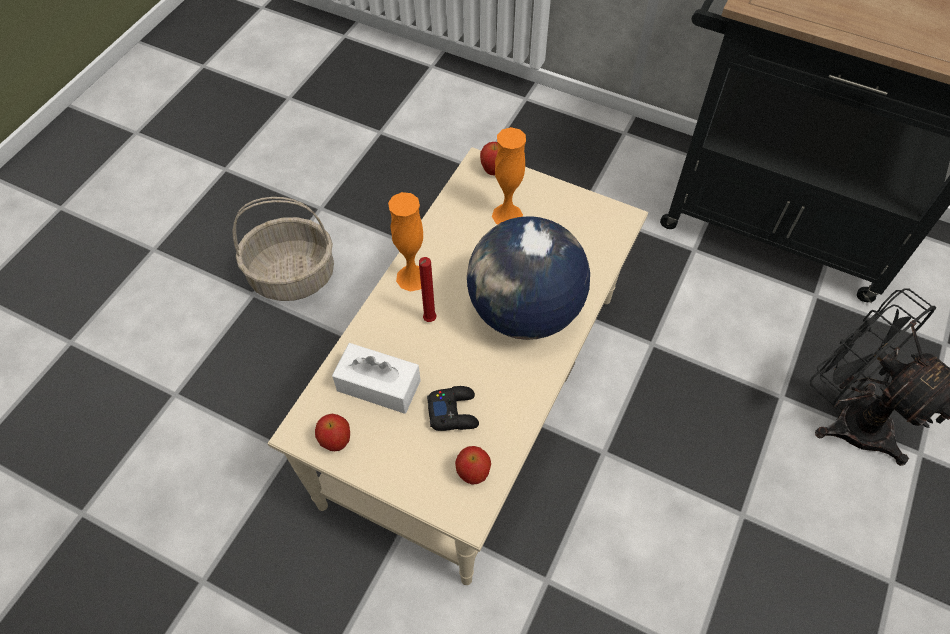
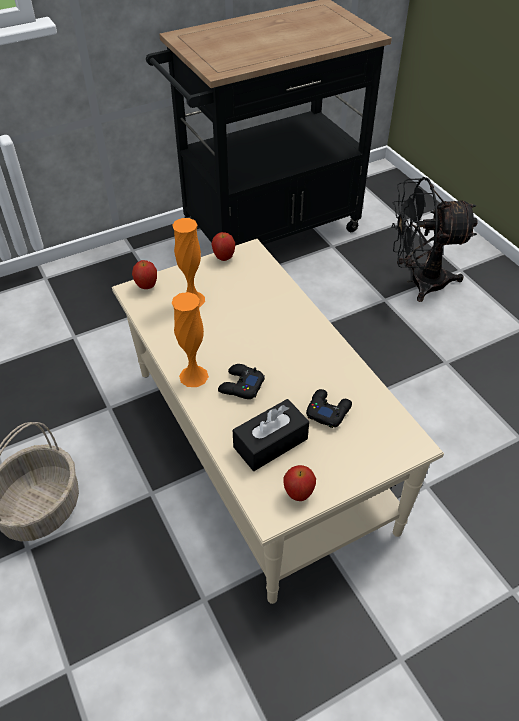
camera: 55 degrees left, 10 degrees down
white tissue box [332,343,421,414] -> black tissue box [233,399,309,471]
red candle [419,257,437,322] -> black game controller [218,364,265,399]
apple [455,446,491,485] -> apple moved to [212,232,235,261]
globe [467,216,590,340] -> none

